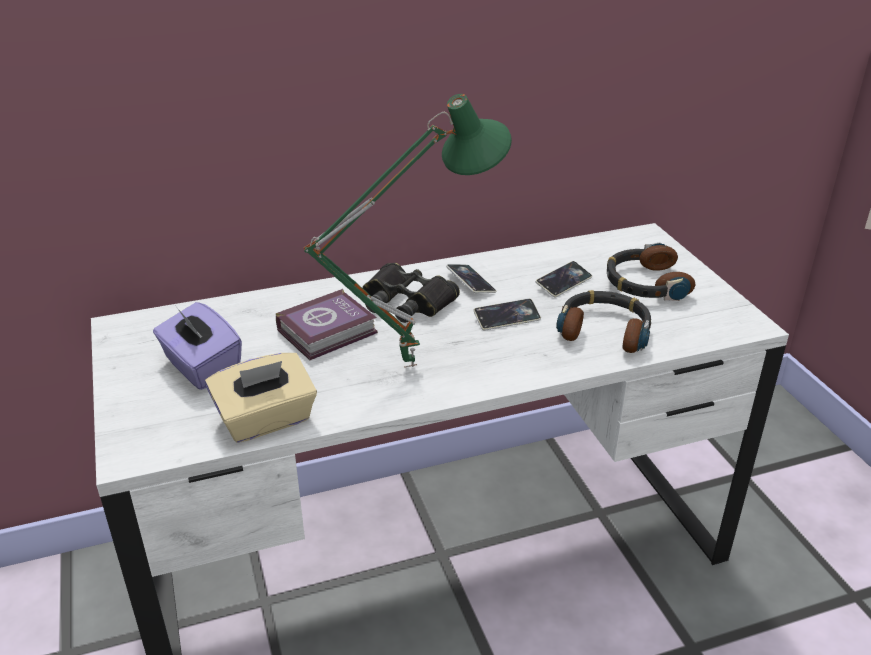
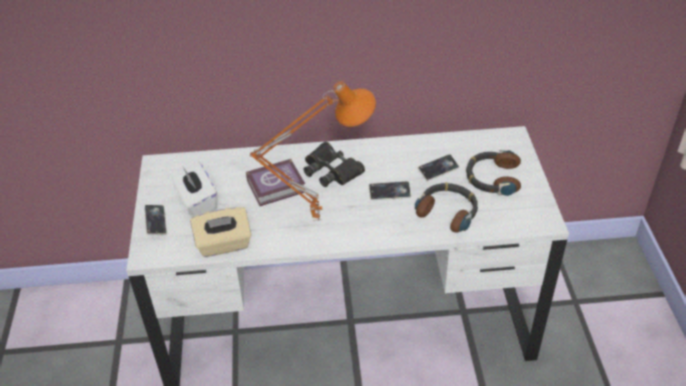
camera: 15 degrees right, 10 degrees up
purple tissue box [153,302,242,390] -> white tissue box [171,162,218,217]
green table lamp [304,94,512,368] -> orange table lamp [250,81,376,221]
phone [446,264,496,293] -> phone moved to [144,205,167,235]

